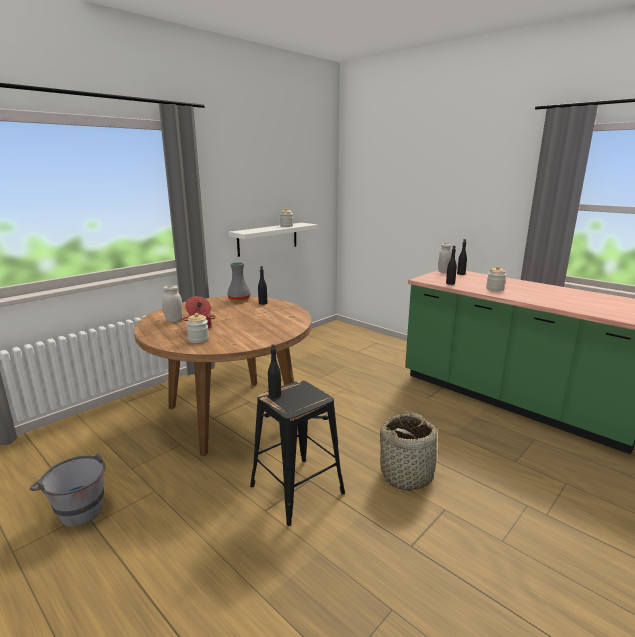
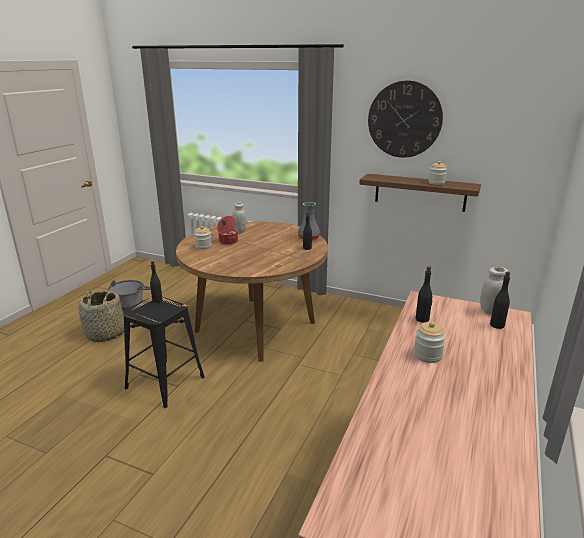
camera: 70 degrees right, 5 degrees up
white shelf [228,223,318,257] -> brown shelf [359,174,481,212]
basket [380,411,441,491] -> basket moved to [79,290,124,342]
none -> wall clock [368,81,443,158]

